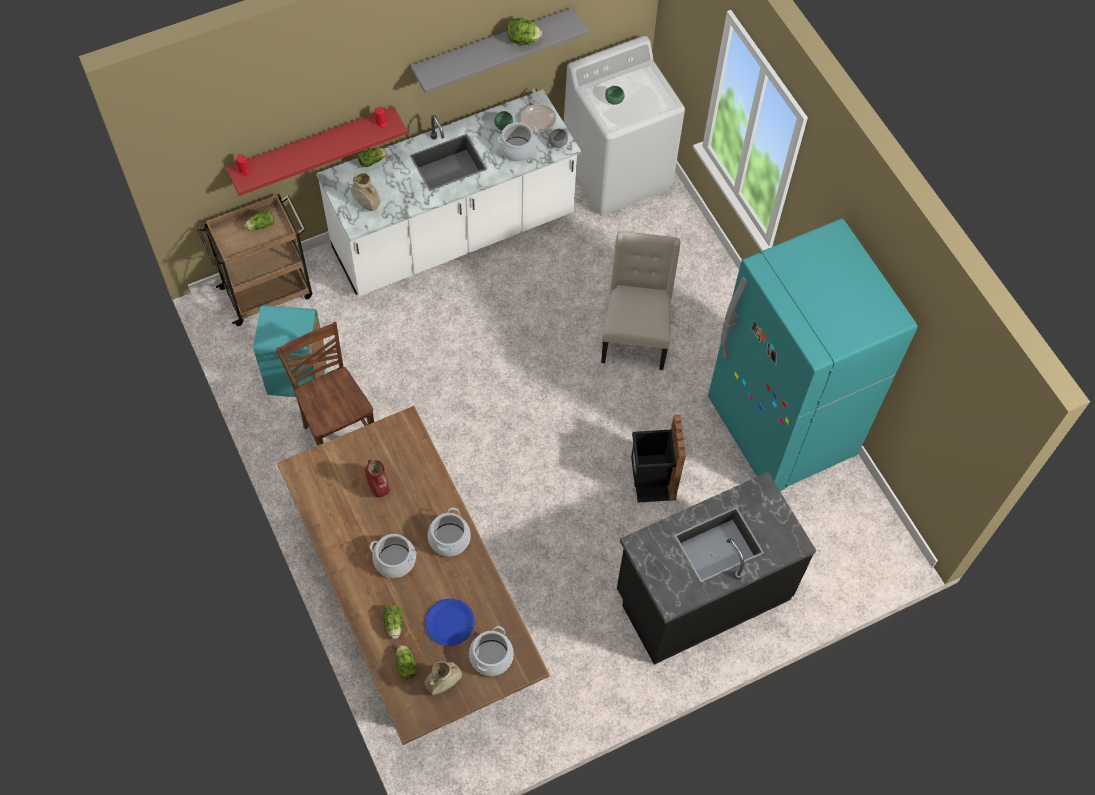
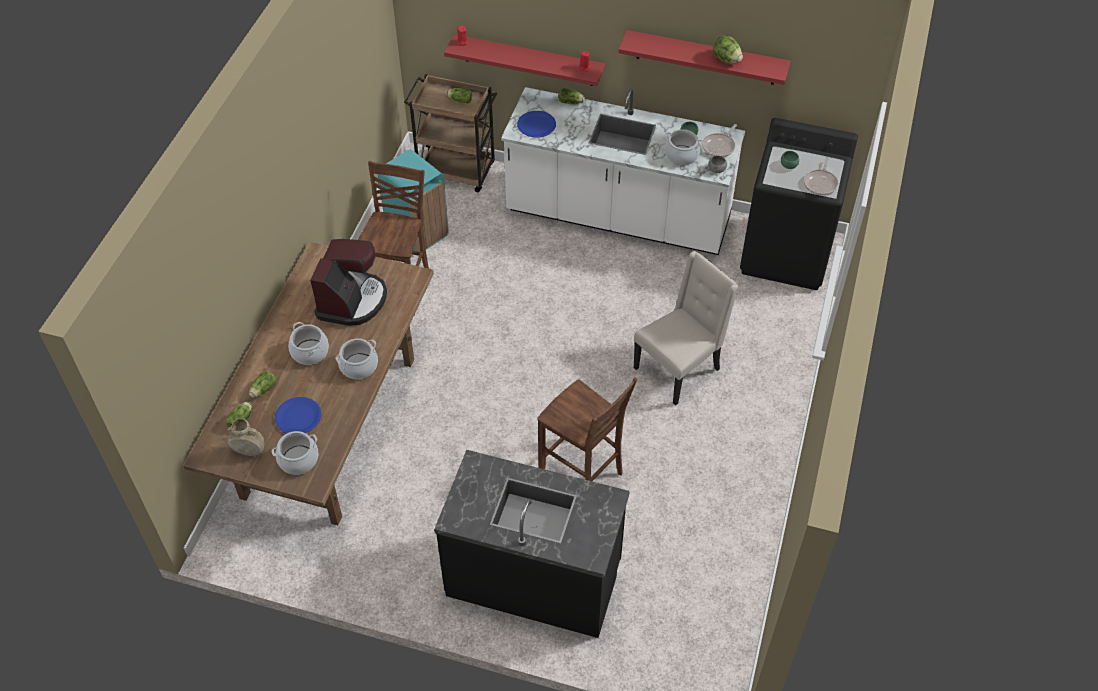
camera: 45 degrees right, 10 degrees down
beige vase [351,173,381,211] -> blue plate [517,111,556,137]
red vase [365,460,390,498] -> coffee machine [310,239,387,326]
grey shelf [411,7,589,94] -> red shelf [618,30,790,85]
white washing machine [564,36,685,216] -> black washing machine [740,118,858,290]
black trash can [631,415,686,502] -> brown chair [538,377,637,481]
turquoise fridge [708,218,917,491] -> none
none -> frying pan [804,157,839,195]

